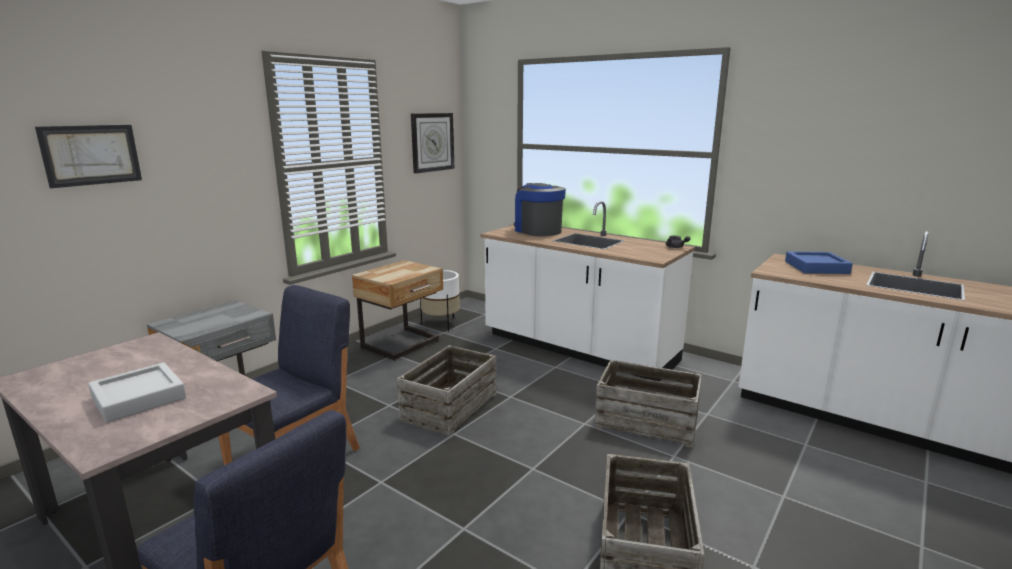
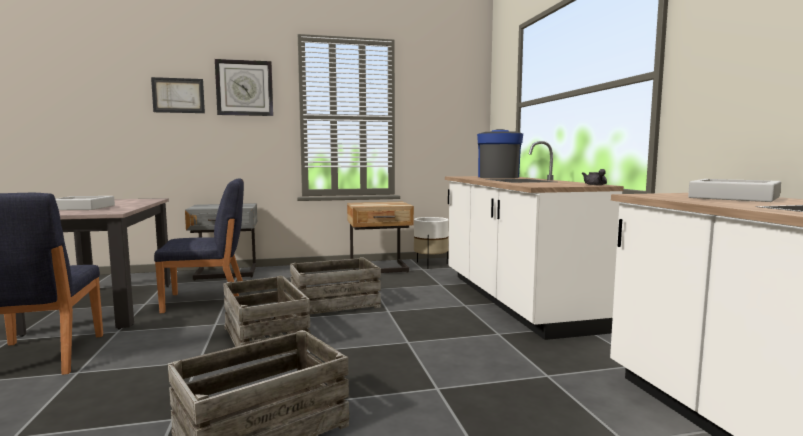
camera: 40 degrees right, 10 degrees down
wall clock [411,113,454,173] -> wall clock moved to [215,59,273,116]
crate [594,360,702,448] -> crate moved to [223,276,311,359]
blue tray [785,251,853,274] -> grey tray [688,179,781,202]

